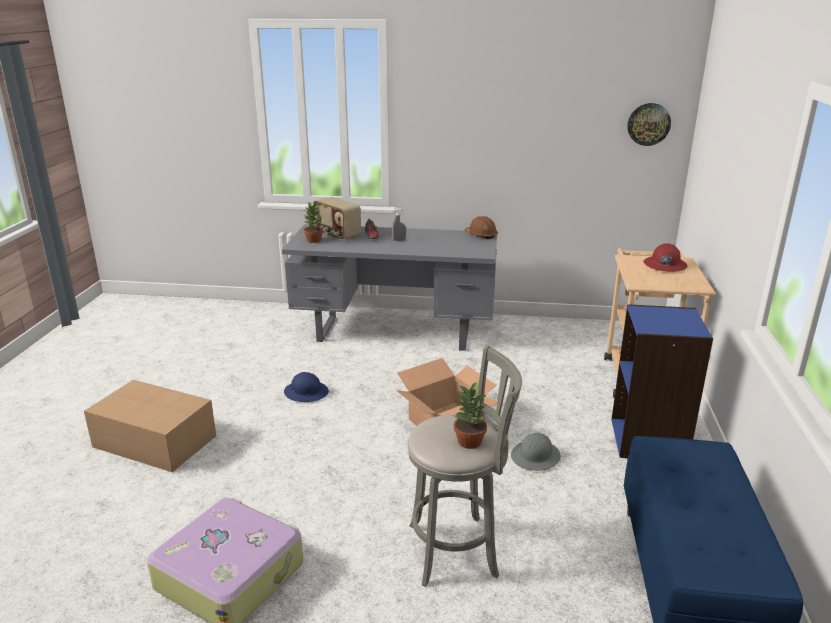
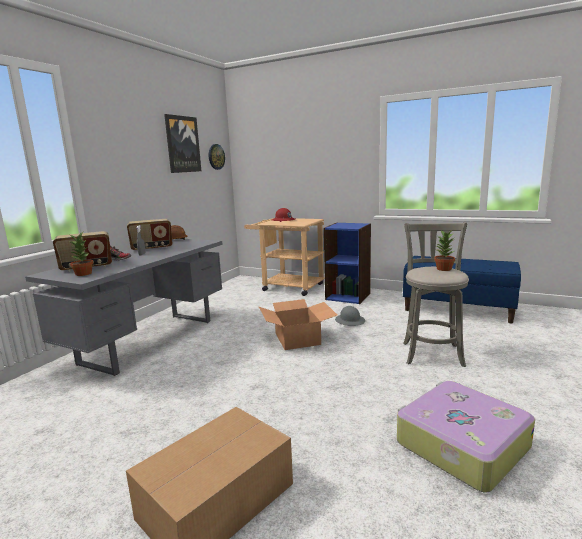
camera: 70 degrees left, 10 degrees down
blue hard hat [284,372,329,402] -> none
none -> radio [127,219,173,250]
none -> picture [164,114,201,173]

